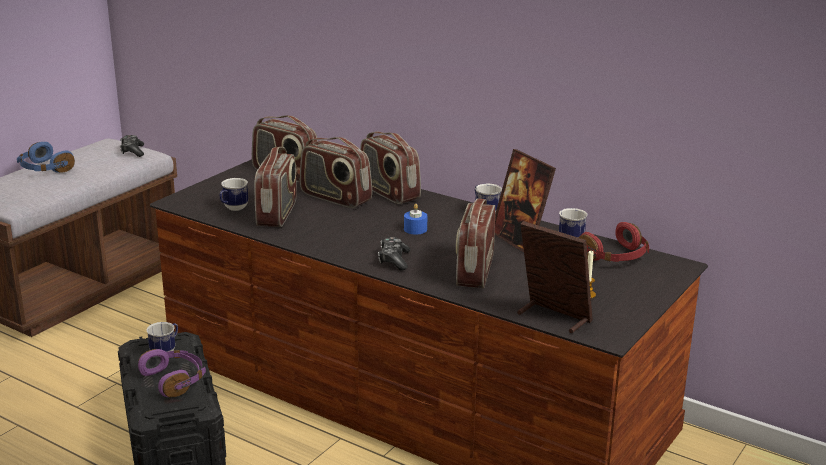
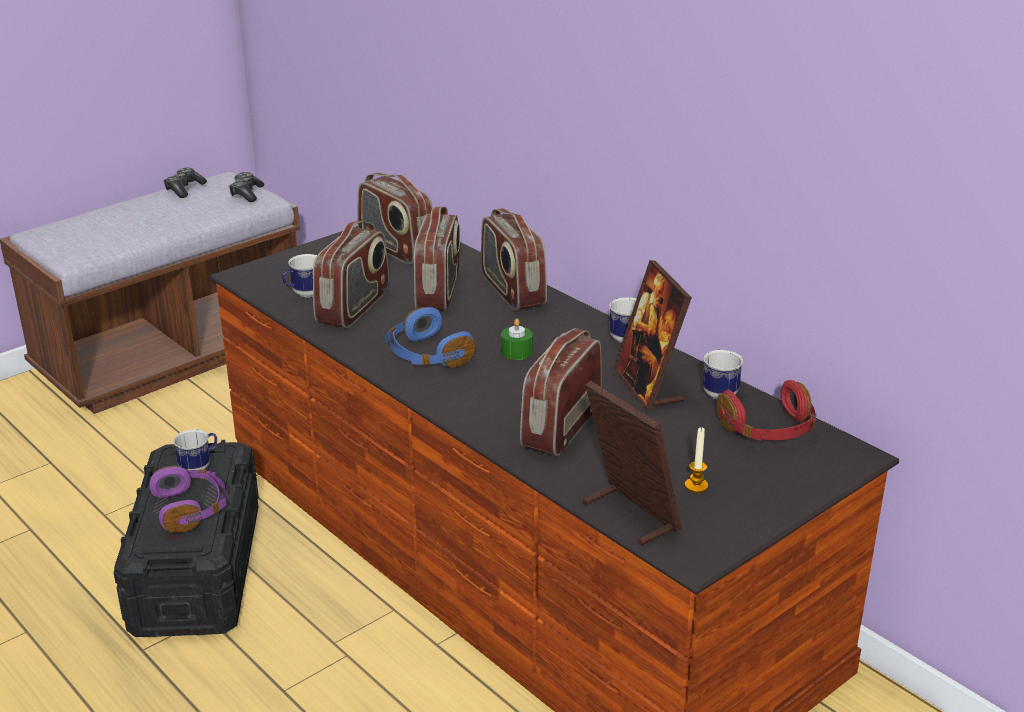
camera: 15 degrees right, 5 degrees up
blue headphones [17,142,75,173] -> blue headphones moved to [386,307,475,367]
radio [300,137,372,208] -> radio turned 135 degrees counterclockwise [414,207,460,311]
game controller [378,237,410,271] -> game controller moved to [163,168,207,198]
blue candle [404,204,427,235] -> green candle [501,318,533,360]

